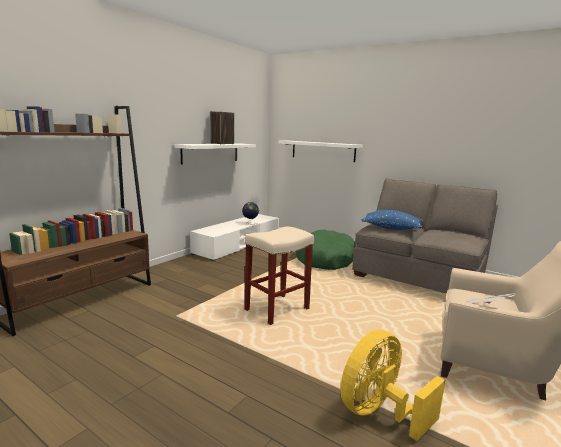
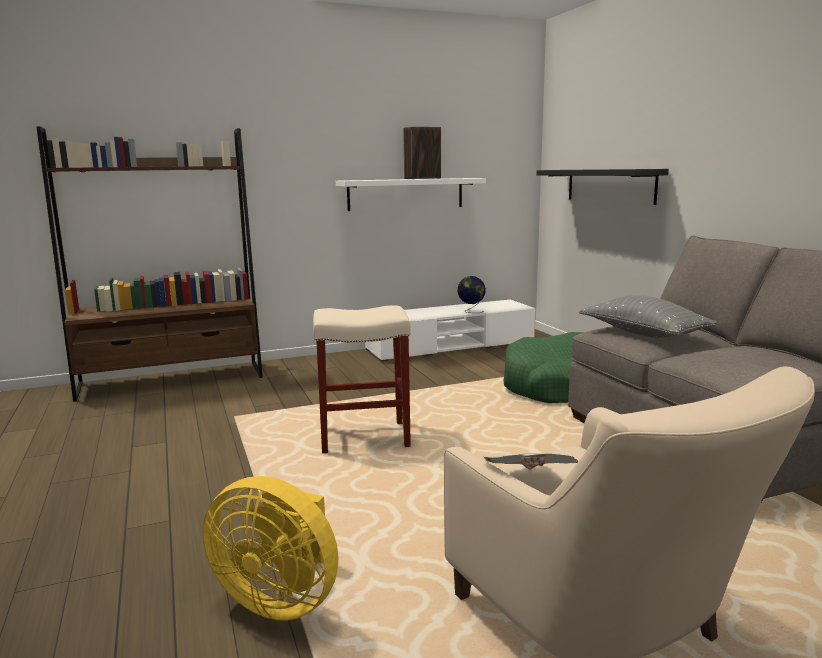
camera: 35 degrees right, 0 degrees up
white shelf [279,141,363,162] -> black shelf [537,169,669,205]
yellow fan [340,330,445,441] -> yellow fan turned 150 degrees counterclockwise [203,476,338,621]
blue pillow [361,210,423,230] -> grey pillow [579,295,717,338]

